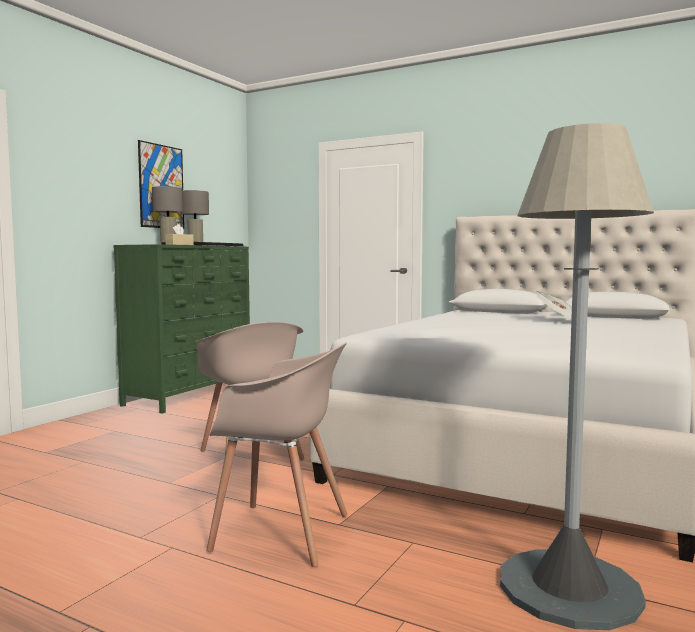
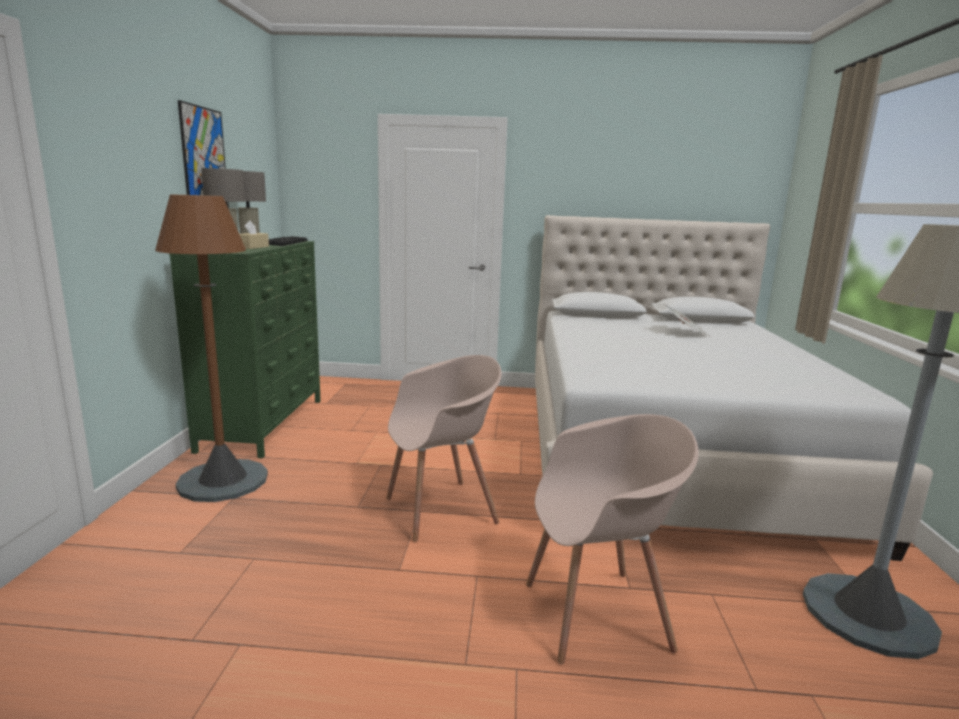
camera: 25 degrees left, 10 degrees up
beige chair [195,322,305,460] -> beige chair turned 60 degrees counterclockwise [386,355,502,542]
none -> brown floor lamp [155,195,268,502]

